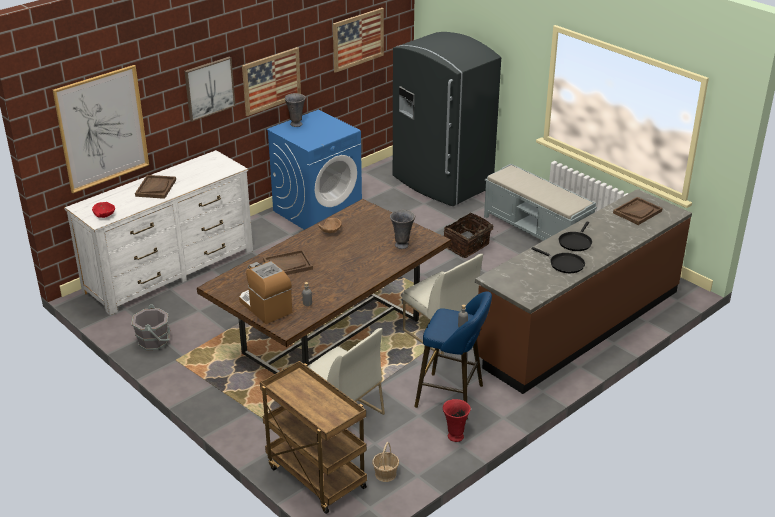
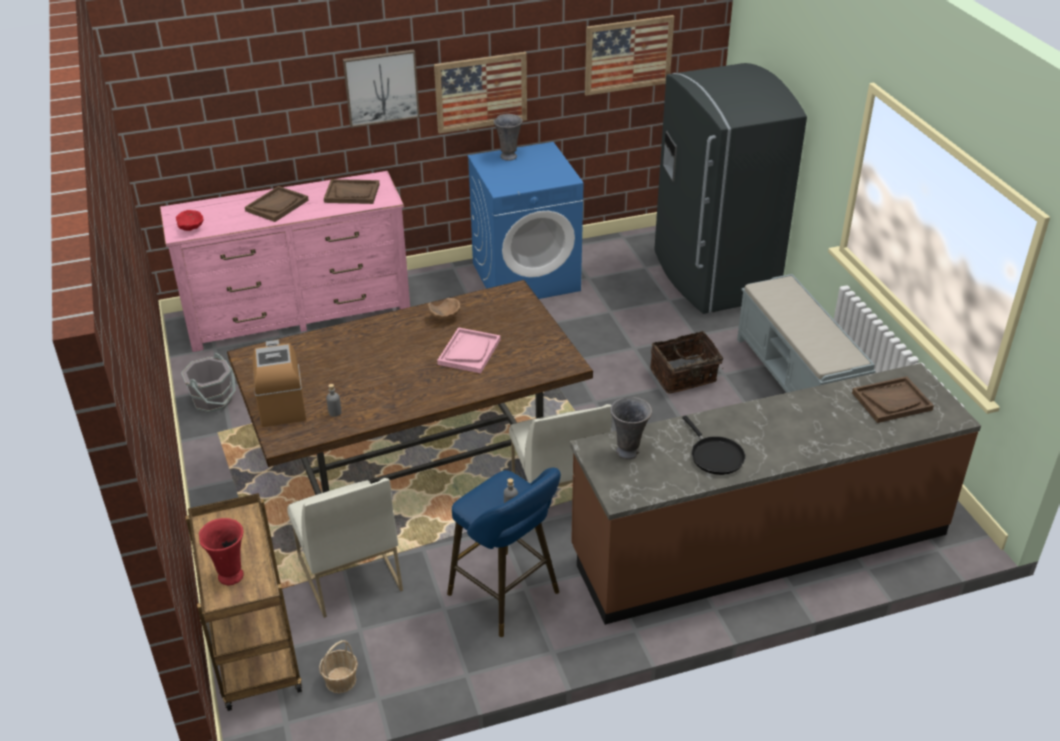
camera: 25 degrees right, 5 degrees up
picture [53,65,149,193] -> none
white dresser [64,150,253,315] -> pink dresser [160,171,410,352]
brown tray [263,249,313,275] -> brown tray moved to [324,179,380,204]
grey vase [390,210,415,249] -> grey vase moved to [610,397,652,459]
red vase [443,399,471,442] -> red vase moved to [199,518,244,585]
black frying pan [559,222,592,251] -> none
none -> pink tray [437,327,501,373]

